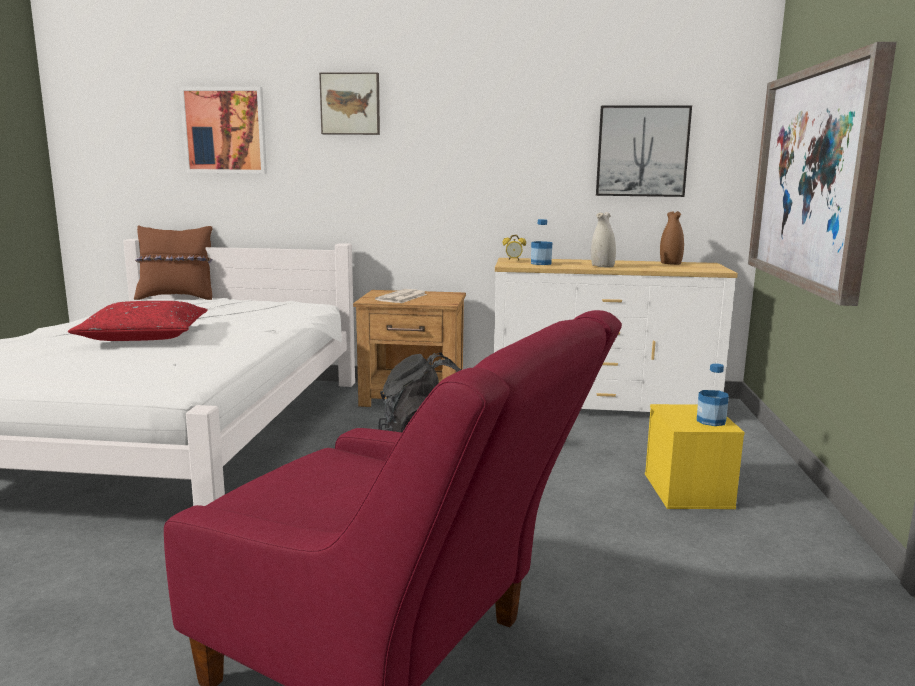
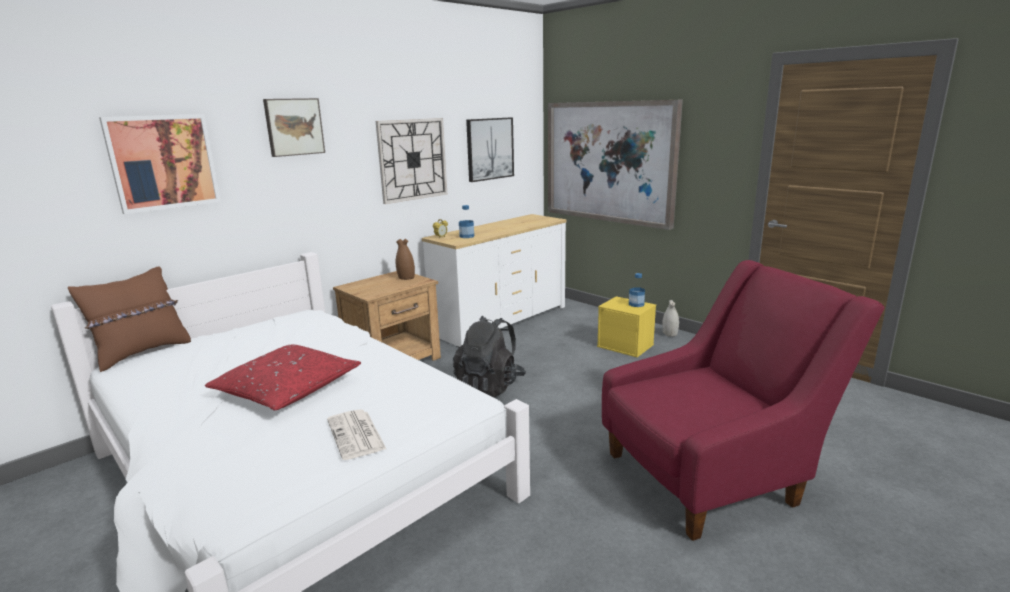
camera: 50 degrees left, 5 degrees up
newspaper [375,289,427,303] -> newspaper moved to [327,409,386,460]
white vase [591,212,616,267] -> white vase moved to [662,300,679,336]
brown vase [660,211,684,265] -> brown vase moved to [395,239,415,280]
none -> wall clock [376,118,447,204]

